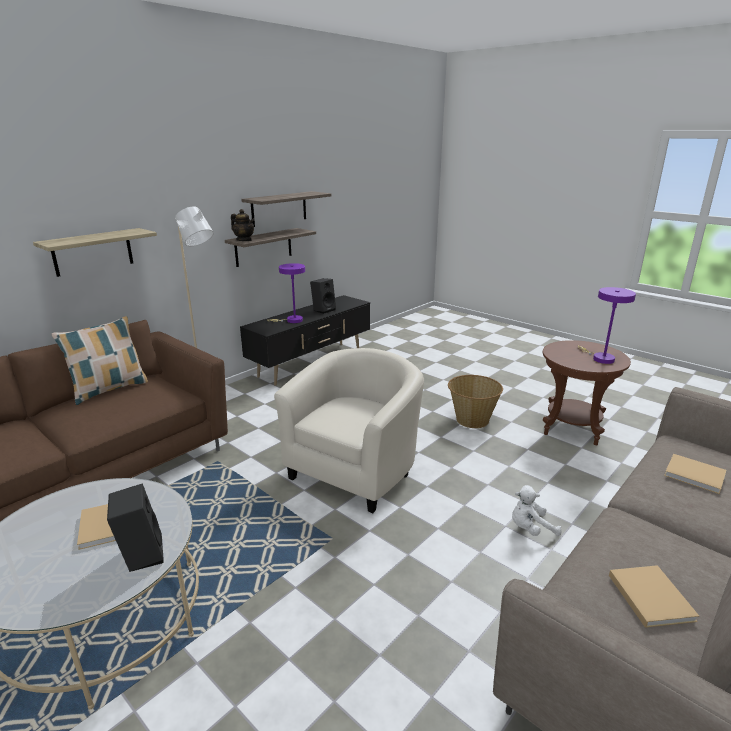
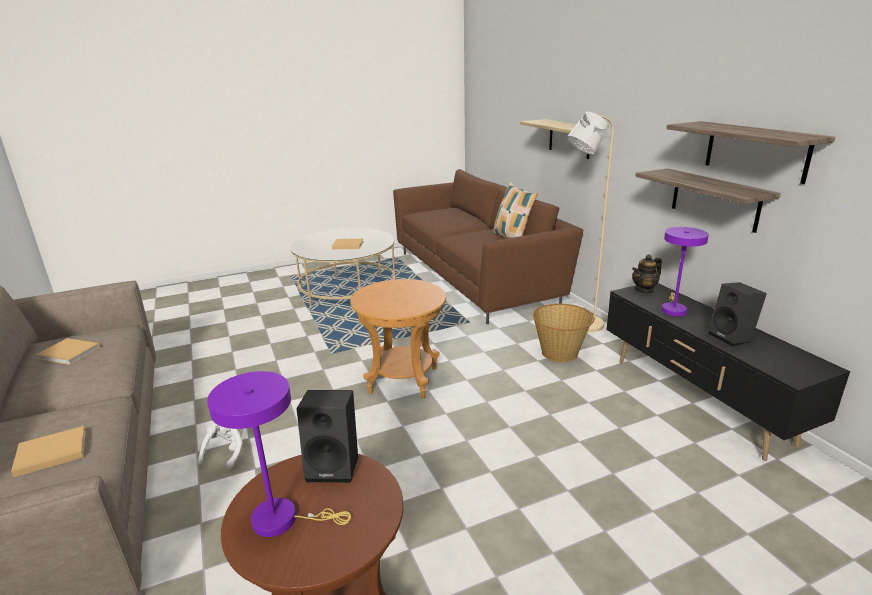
camera: 115 degrees right, 0 degrees up
black speaker [107,484,164,572] -> black speaker moved to [297,390,358,483]
teapot [231,209,254,241] -> teapot moved to [632,254,662,294]
beige armchair [274,348,424,513] -> brown side table [350,279,446,399]
basket [448,375,503,428] -> basket moved to [533,303,594,362]

